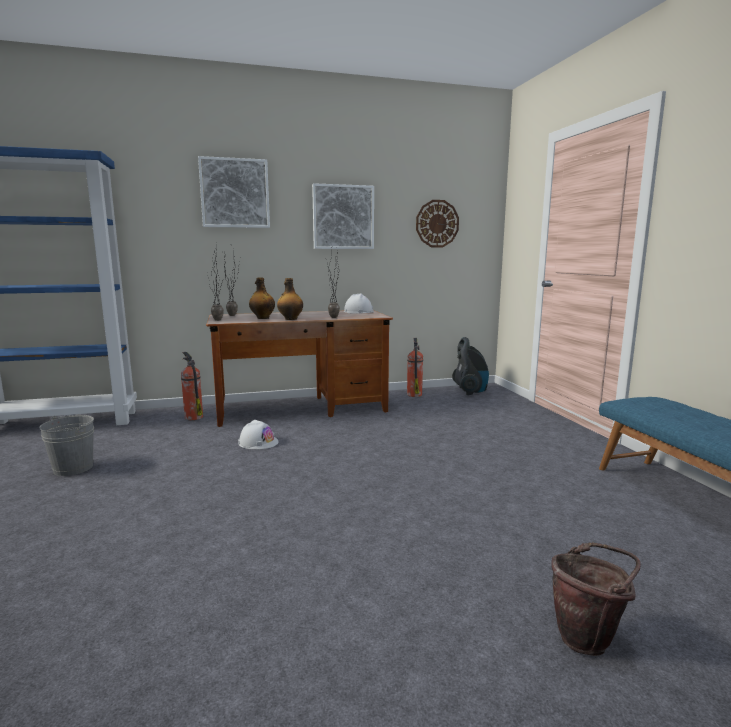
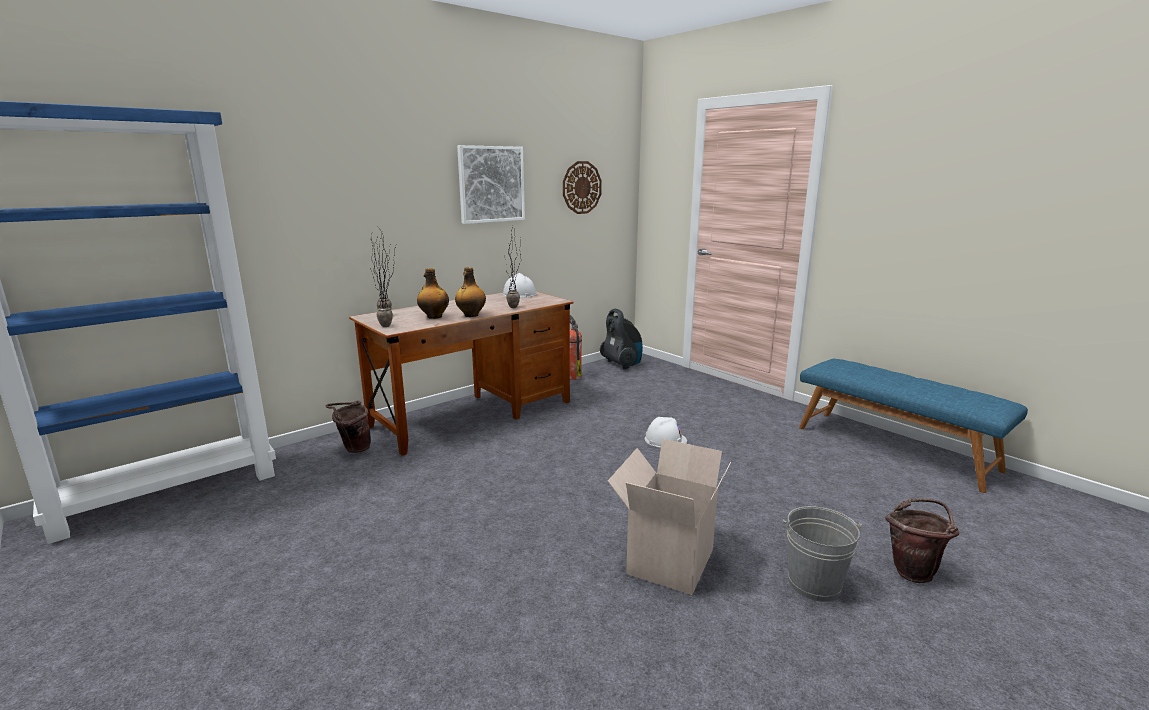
camera: 25 degrees left, 5 degrees up
grey bucket [40,415,94,476] -> grey bucket moved to [783,506,862,602]
fire extinguisher [181,352,203,420] -> brown bucket [325,400,371,453]
picture [198,156,270,228] -> none
white hard hat [238,420,278,449] -> white hard hat moved to [644,417,687,448]
none -> cardboard box [608,439,731,595]

